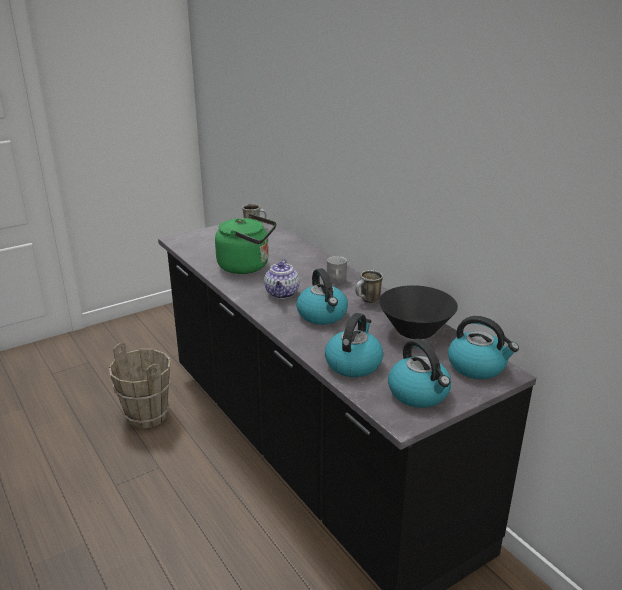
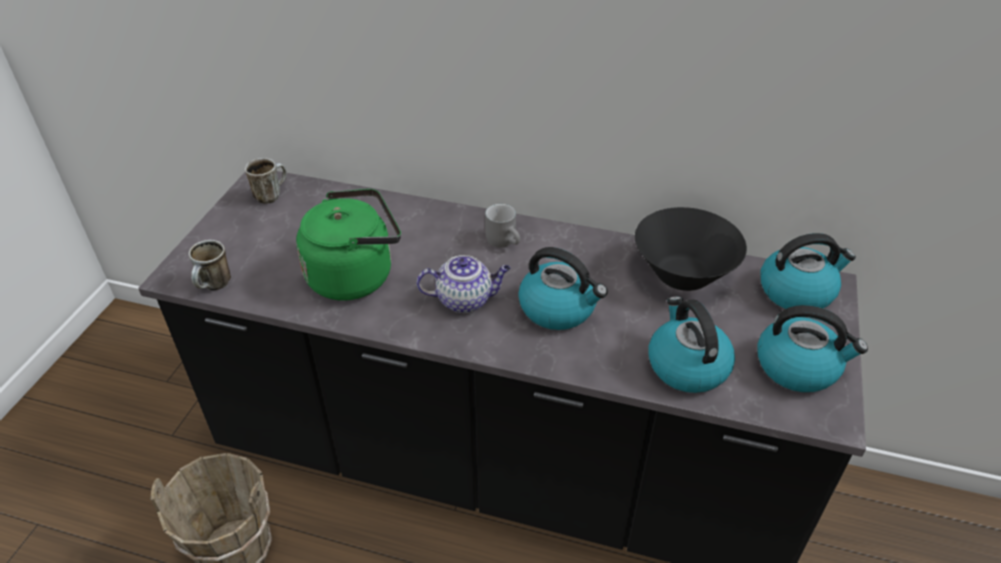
camera: 40 degrees left, 15 degrees up
teapot [264,259,300,299] -> teapot turned 60 degrees counterclockwise [416,255,511,313]
mug [355,270,383,303] -> mug moved to [189,240,231,290]

